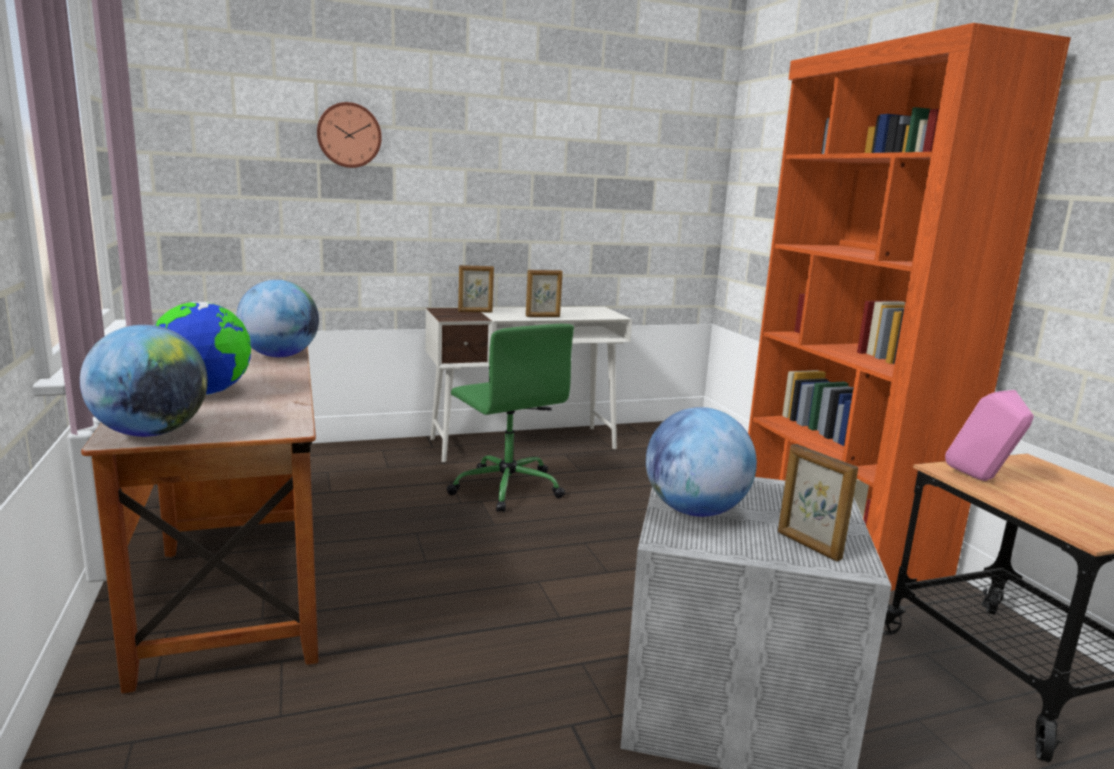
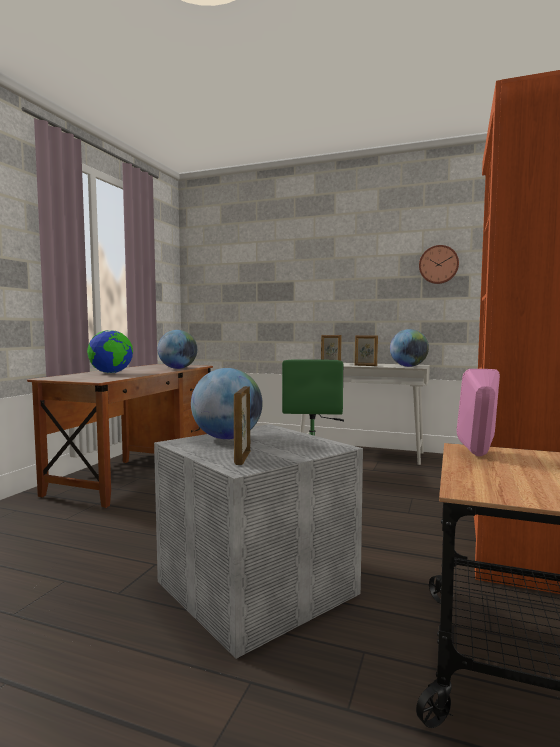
camera: 40 degrees right, 10 degrees down
globe [80,325,208,437] -> globe moved to [390,329,429,367]
wall clock [317,102,382,168] -> wall clock moved to [419,245,459,284]

